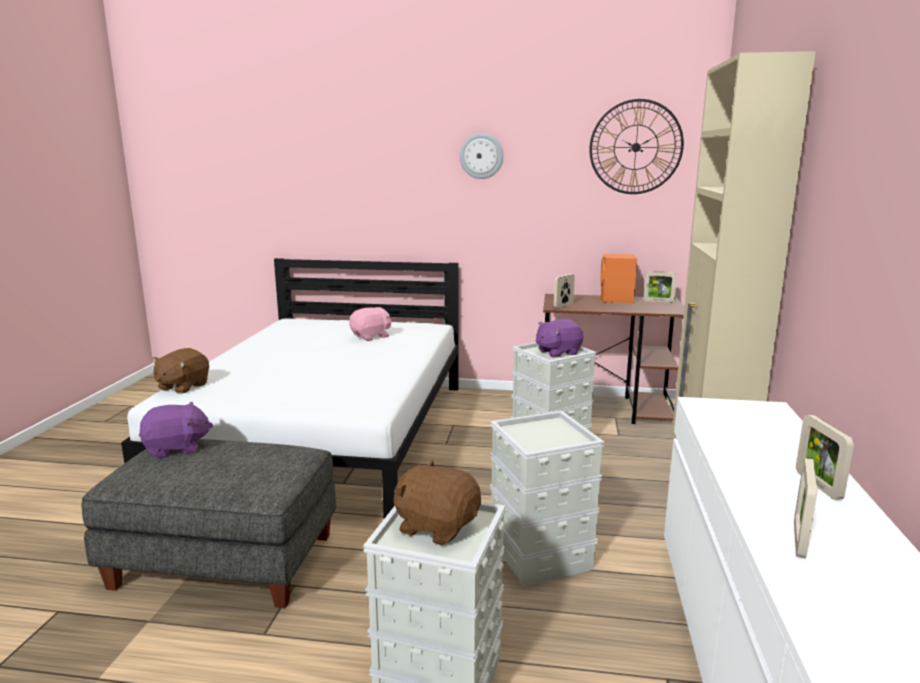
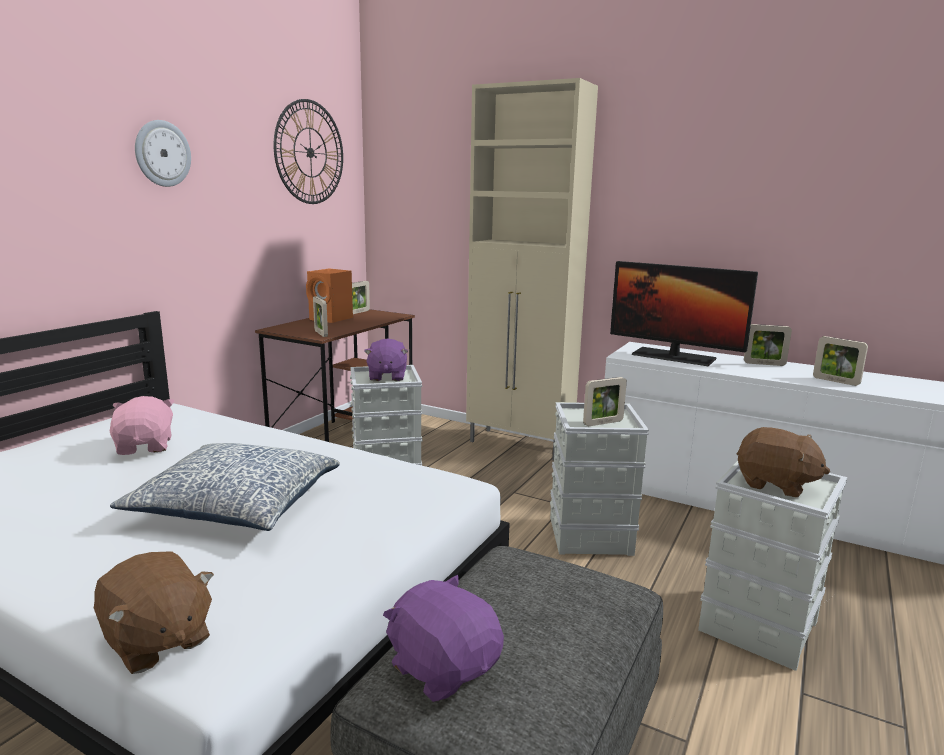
camera: 70 degrees left, 0 degrees up
purple plush toy [139,402,213,459] -> purple plush toy turned 45 degrees counterclockwise [383,575,504,702]
brown plush toy [394,460,481,546] -> brown plush toy turned 105 degrees counterclockwise [737,427,830,498]
none -> pillow [110,443,340,531]
none -> picture frame [583,377,627,426]
none -> monitor [610,261,758,366]

